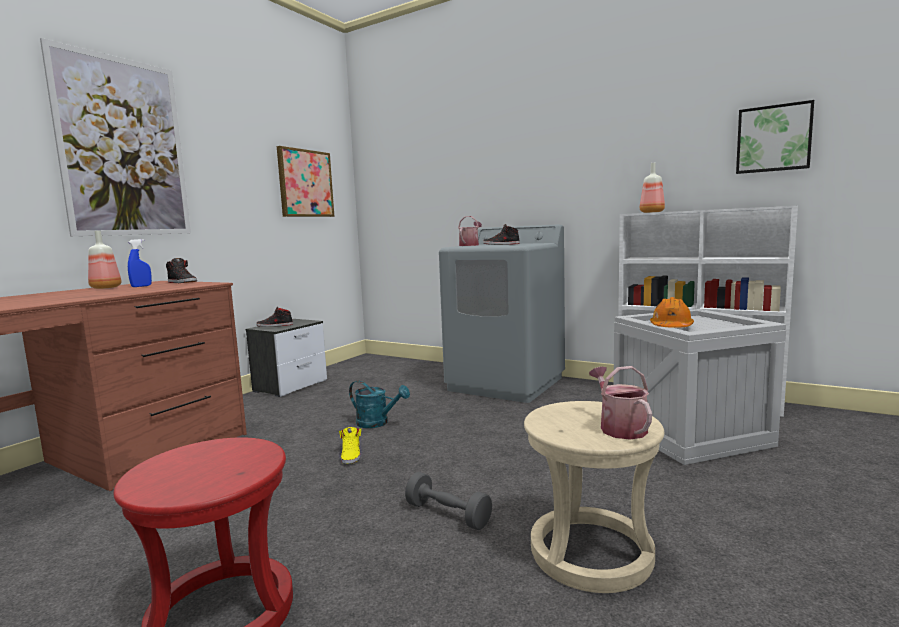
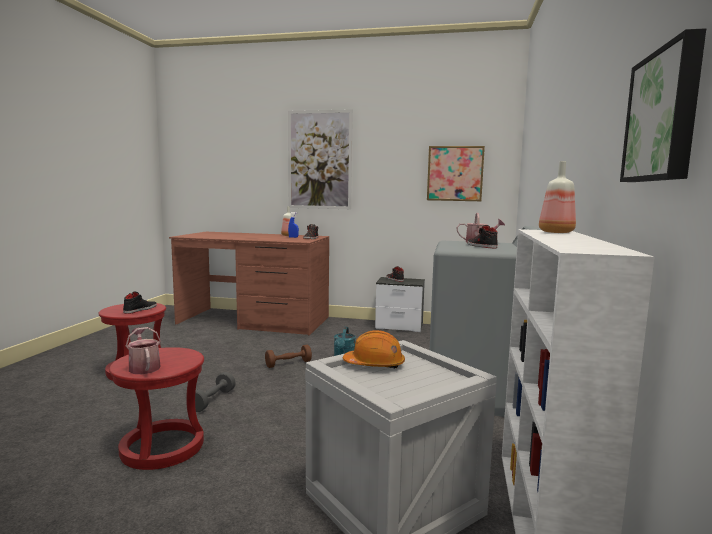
camera: 70 degrees right, 0 degrees up
yellow shoe [339,427,361,464] -> brown dumbbell [265,345,312,368]
beige stool [524,401,664,593] -> red stool [109,347,204,470]
watering can [589,366,652,440] -> watering can turned 90 degrees counterclockwise [126,327,161,374]
none -> black shoe [123,291,157,314]

